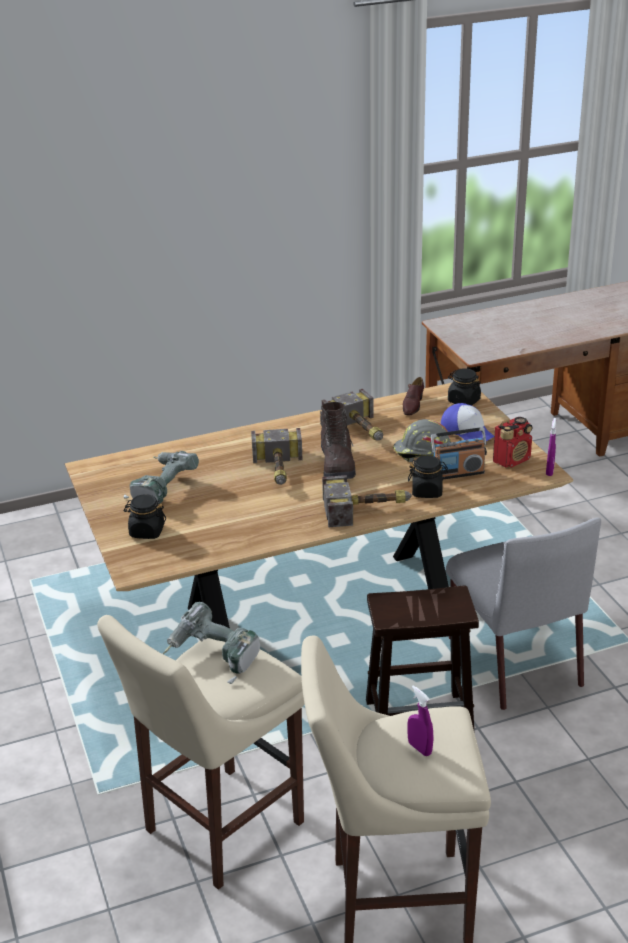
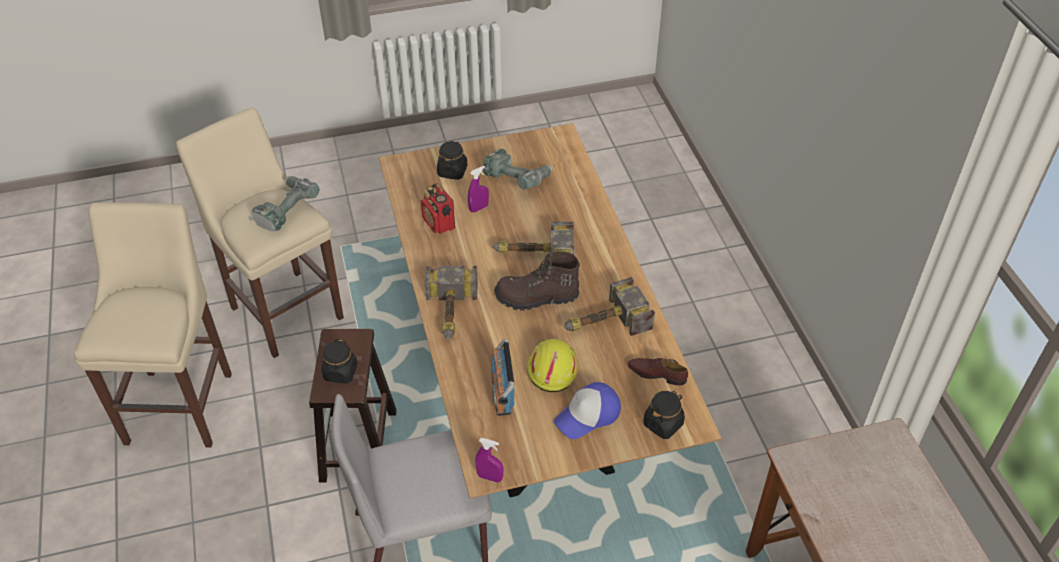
camera: 95 degrees right, 15 degrees up
grey hard hat [393,419,451,462] -> yellow hard hat [527,339,577,392]
purple spray bottle [407,686,433,756] -> purple spray bottle moved to [468,166,489,213]
black jar [408,456,448,498] -> black jar moved to [322,339,358,384]
radio [493,417,533,468] -> radio moved to [421,183,455,234]

